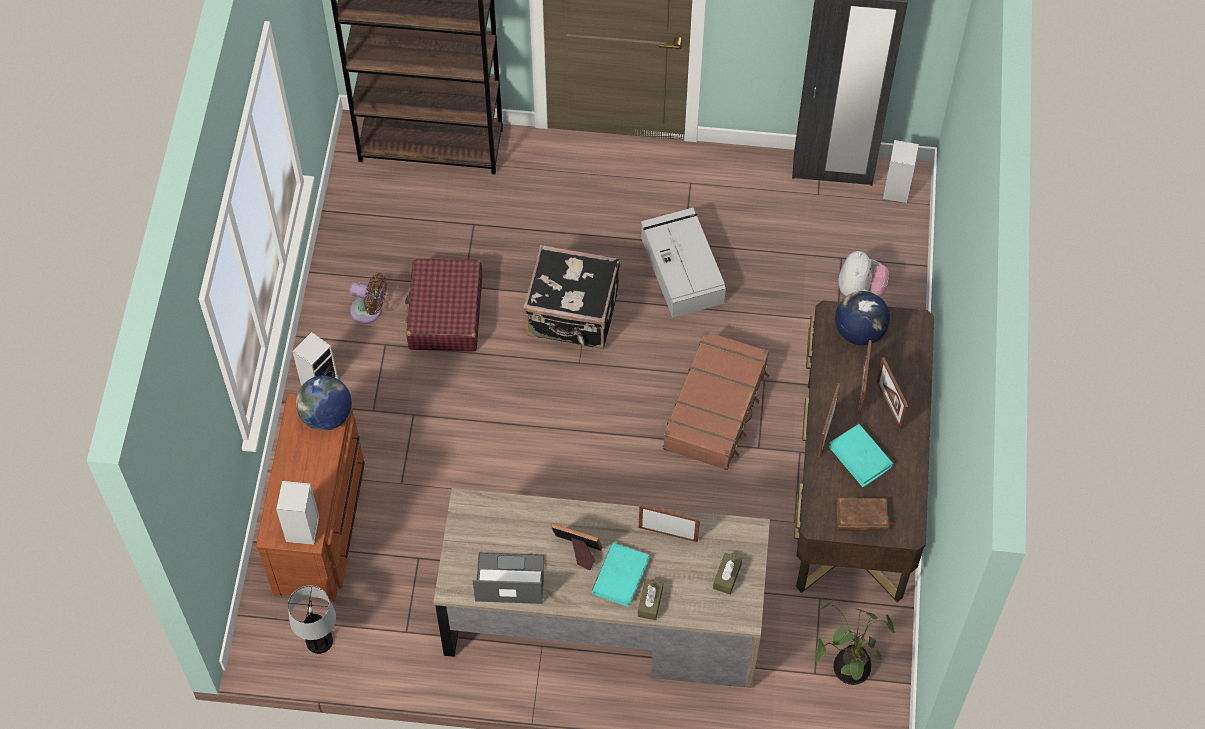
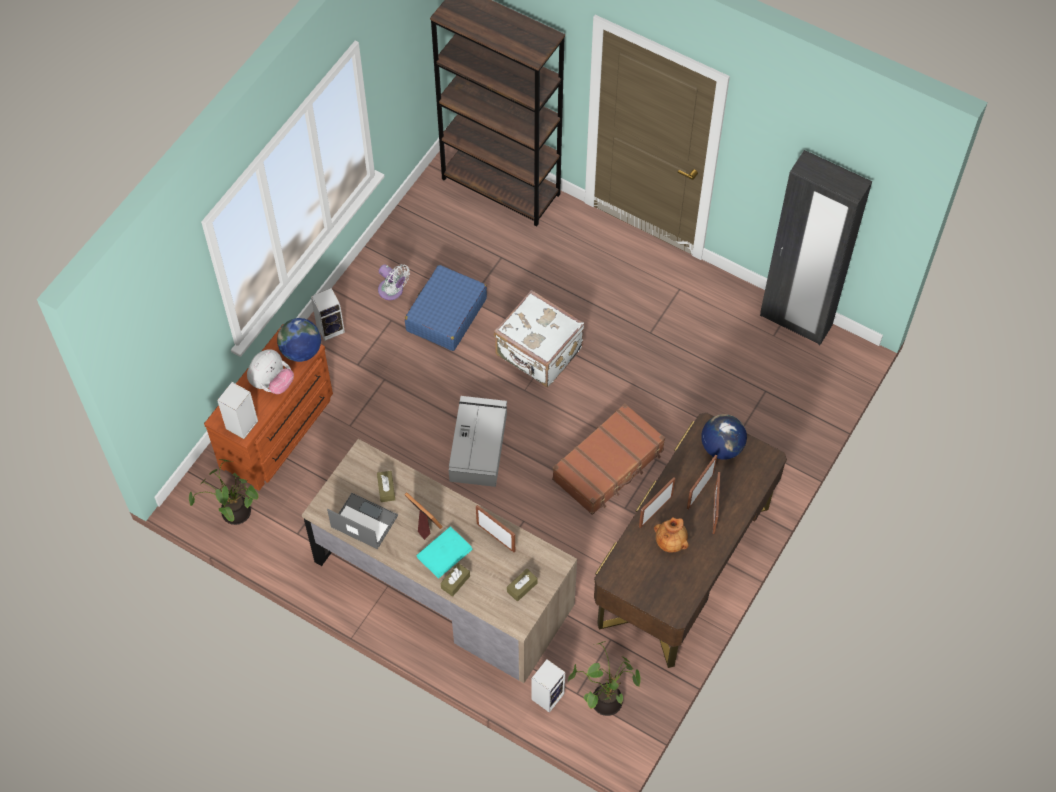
camera: 25 degrees right, 0 degrees up
table lamp [288,586,336,654] -> potted plant [189,459,258,525]
brown fan [349,273,387,324] -> white fan [378,264,410,300]
red suitcase [405,258,482,351] -> blue suitcase [405,265,487,351]
black suitcase [523,245,620,349] -> white suitcase [494,290,585,387]
grey storage box [641,208,726,318] -> grey storage box moved to [449,396,507,487]
turquoise book [829,424,894,488] -> brown vase [654,517,689,552]
brown book [837,498,896,531] -> none
plush toy [838,251,889,296] -> plush toy moved to [247,349,294,394]
speaker [883,140,919,203] -> speaker moved to [531,659,565,713]
none -> brown tissue box [377,471,395,502]

